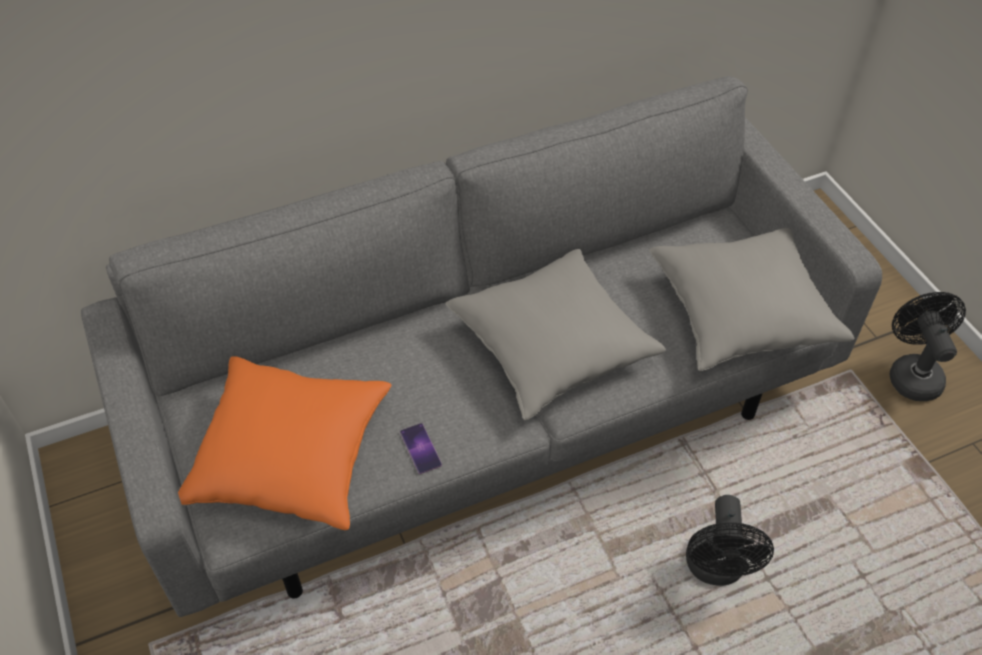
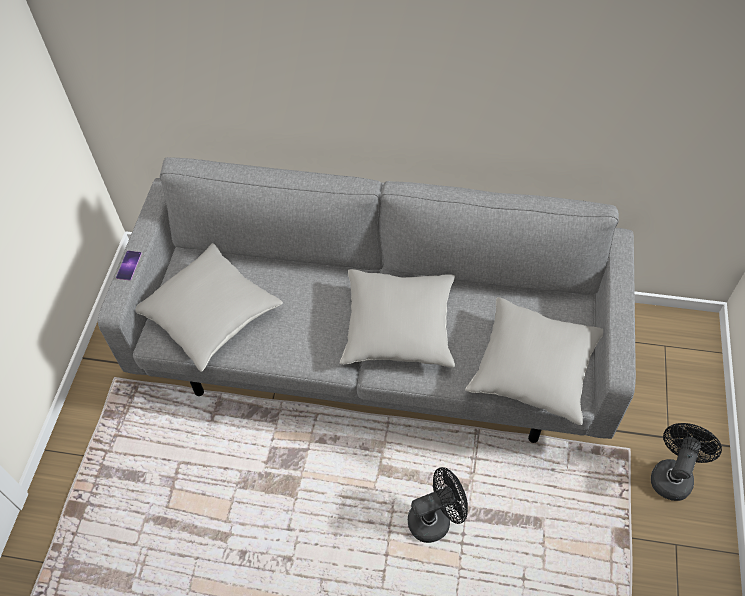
camera: 35 degrees right, 5 degrees up
orange pillow [178,356,391,530] -> grey pillow [136,243,283,372]
phone [400,423,442,474] -> phone moved to [116,251,142,280]
black fan [686,495,774,586] -> black fan turned 150 degrees counterclockwise [408,467,468,543]

